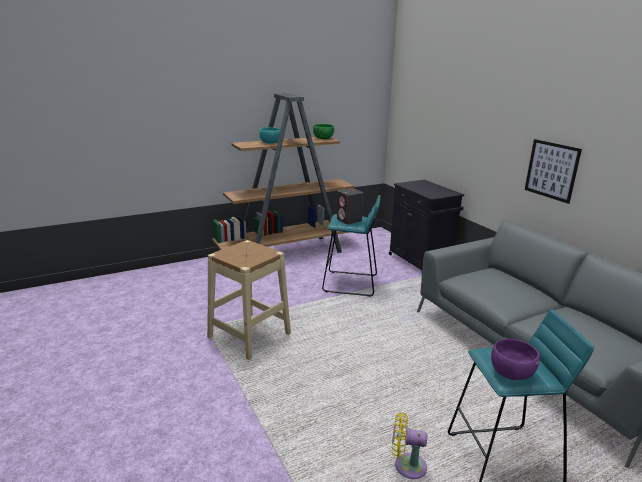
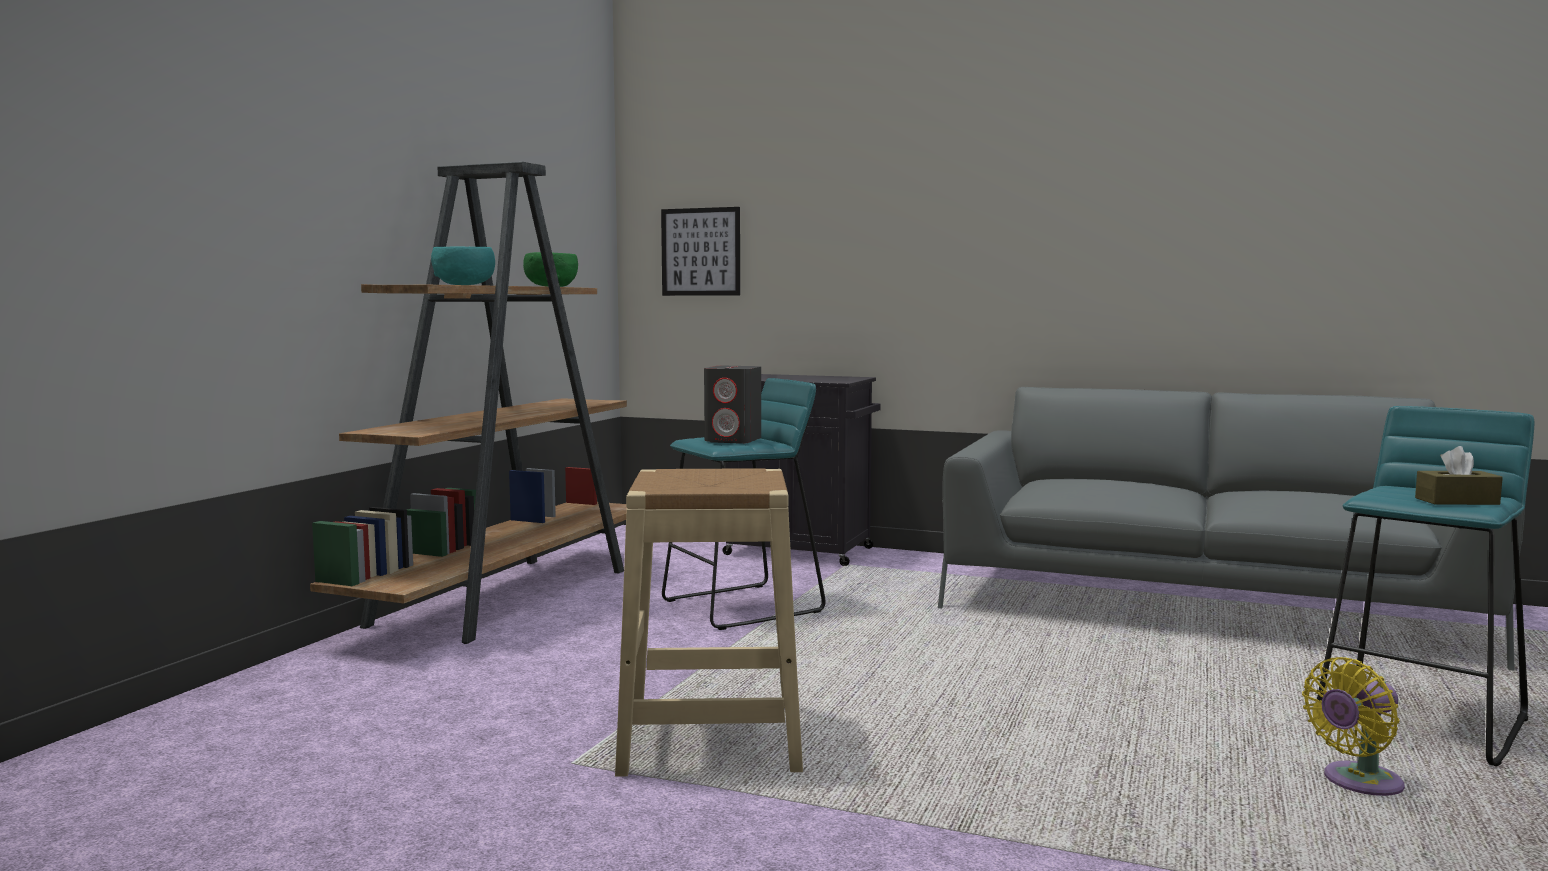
camera: 40 degrees left, 15 degrees down
purple bowl [491,339,540,380] -> brown tissue box [1415,446,1503,505]
picture [525,139,582,204] -> picture moved to [661,207,740,296]

